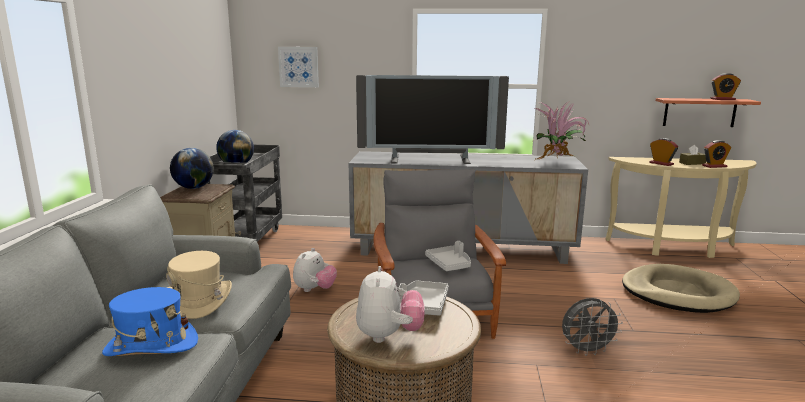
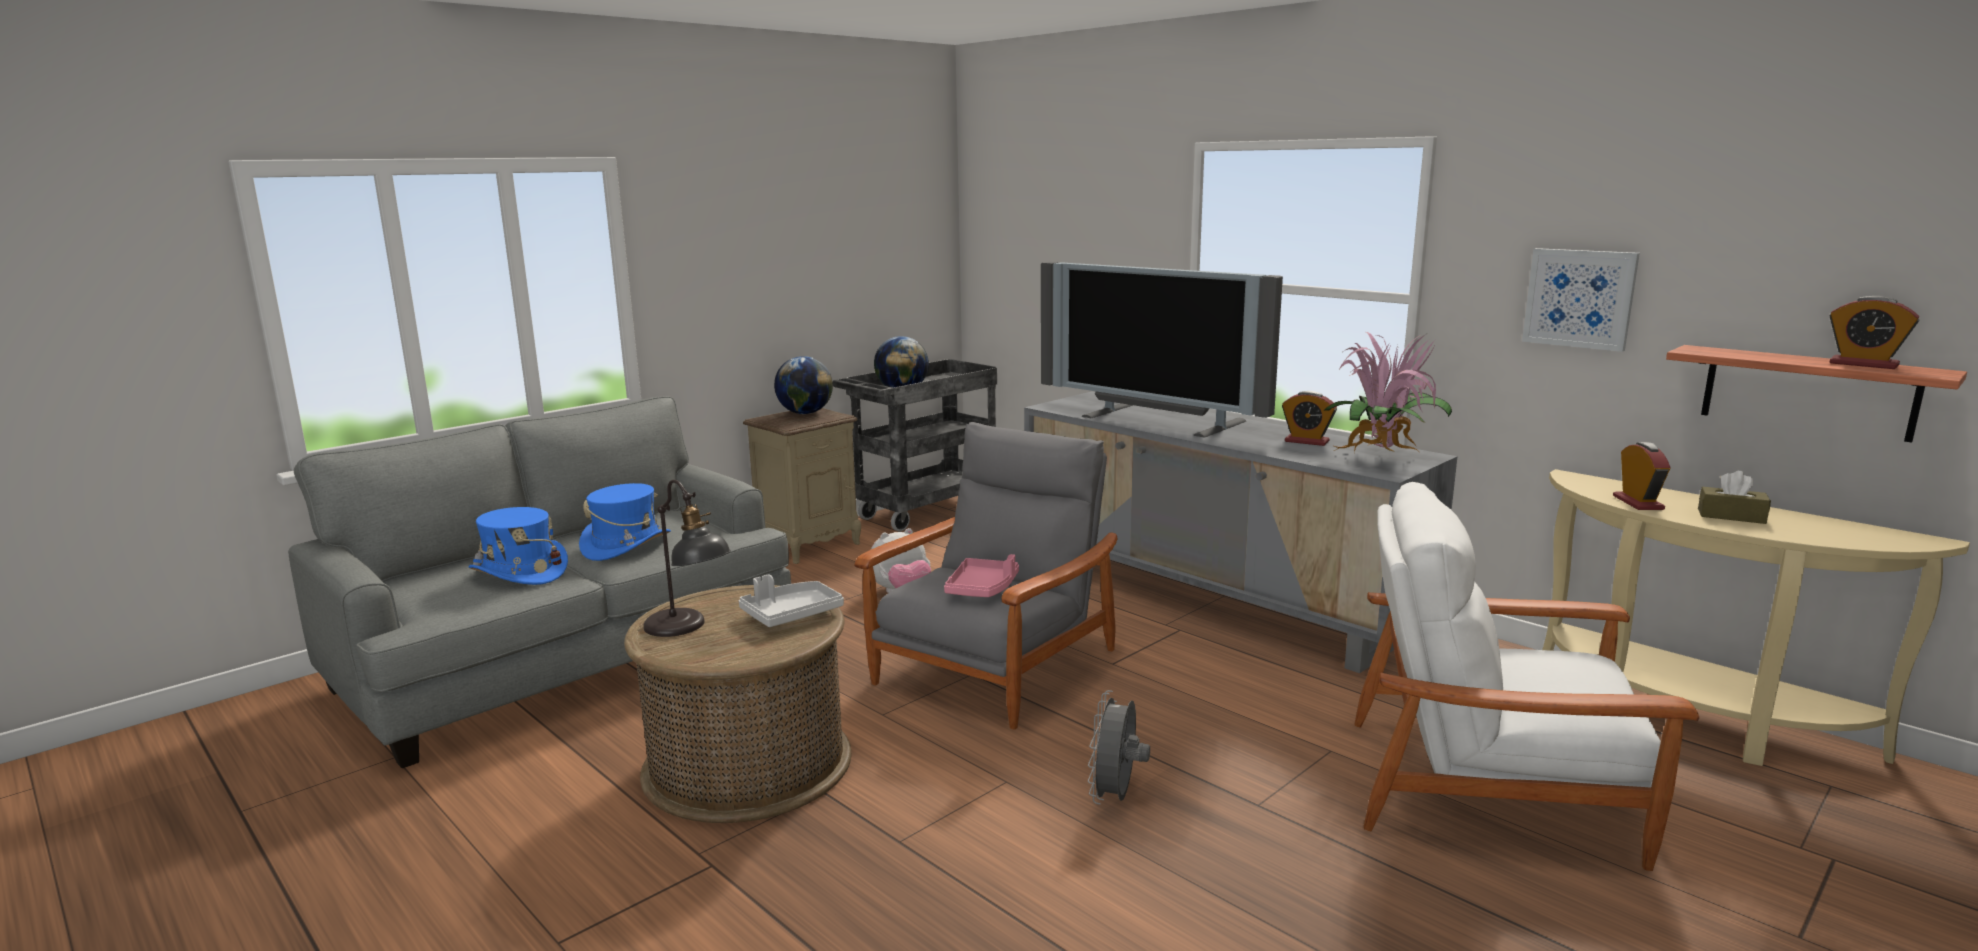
camera: 40 degrees right, 0 degrees up
beige hat [166,251,232,319] -> blue hat [579,483,671,561]
picture [278,47,319,87] -> picture moved to [1522,248,1640,352]
plush toy [356,266,425,343] -> grey table lamp [643,480,731,637]
grey tray [425,241,471,271] -> pink tray [944,554,1019,597]
grey fan [562,298,623,356] -> grey fan turned 75 degrees clockwise [1088,690,1150,805]
beige dog bed [622,264,740,313] -> white armchair [1355,482,1699,871]
alarm clock [702,140,731,168] -> alarm clock moved to [1282,391,1337,446]

